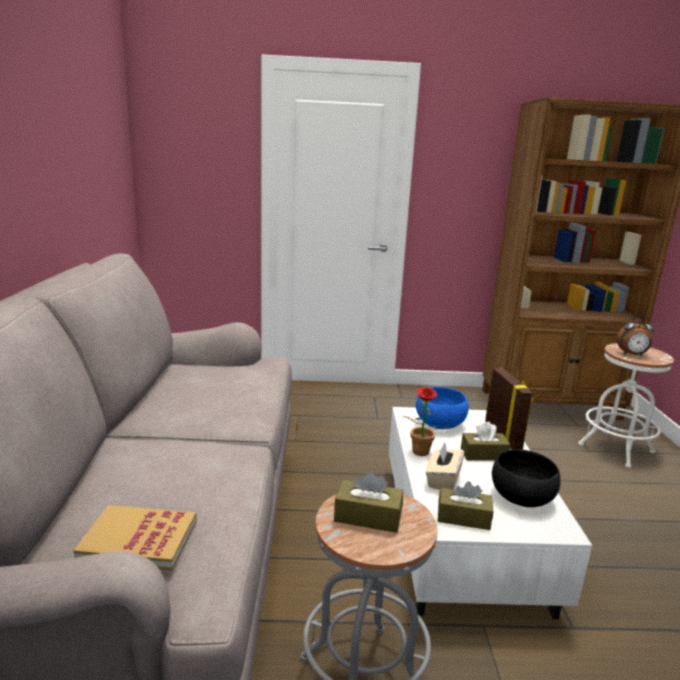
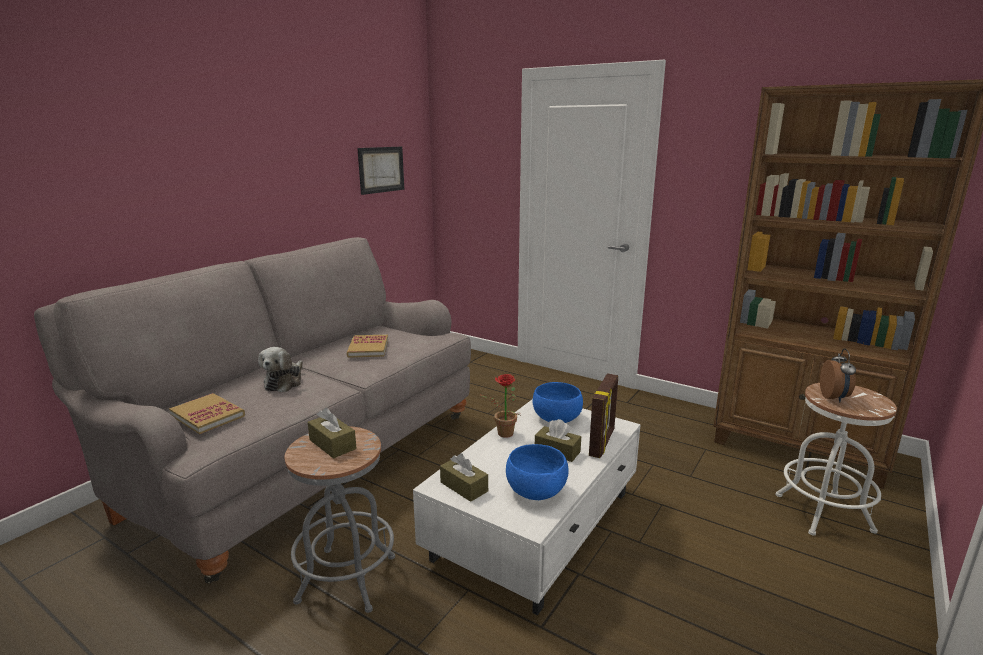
camera: 35 degrees right, 0 degrees up
beige tissue box [426,442,464,490] -> none
black bowl [492,449,561,507] -> blue bowl [506,444,569,500]
alarm clock [617,315,655,356] -> alarm clock turned 120 degrees counterclockwise [820,348,856,403]
none -> plush toy [258,347,303,392]
none -> book [347,334,388,358]
none -> picture [357,147,404,195]

